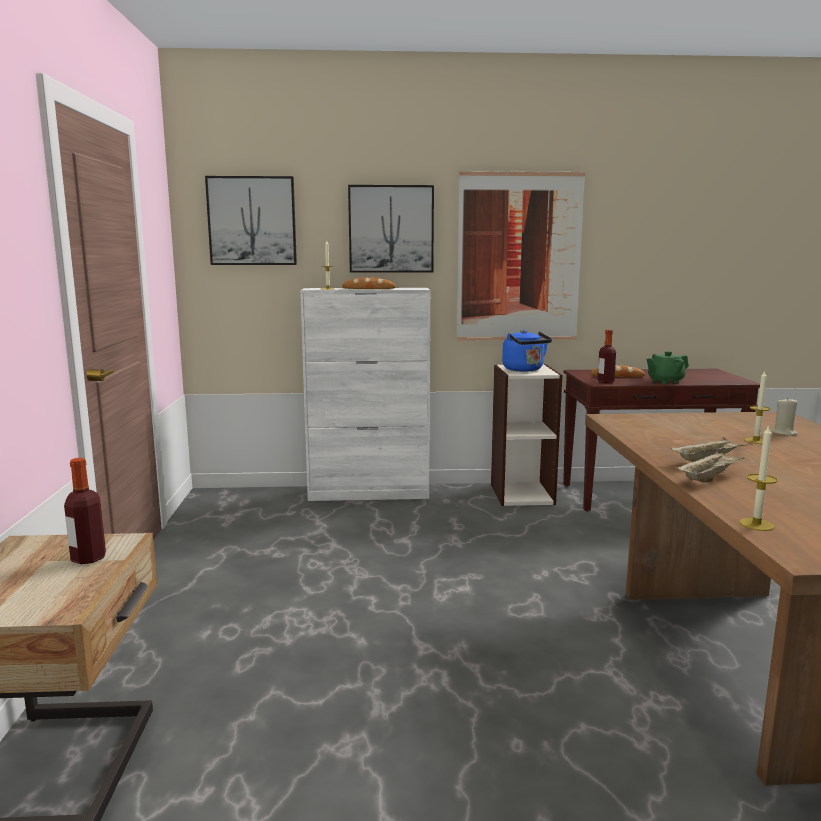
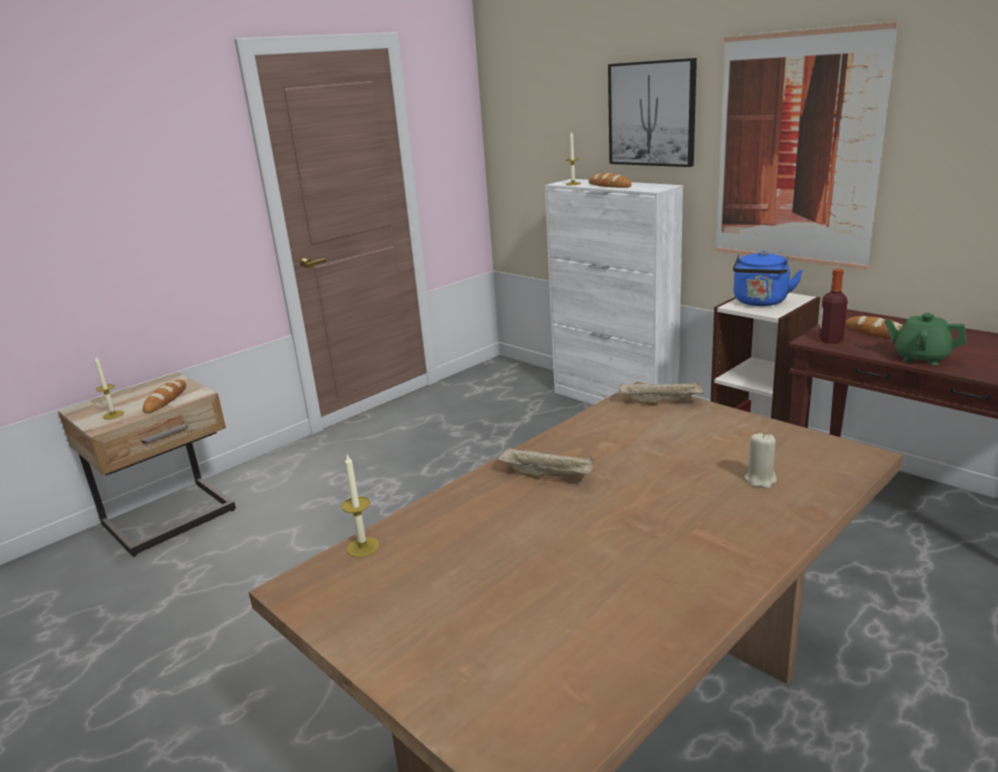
camera: 50 degrees right, 10 degrees up
bottle [64,458,106,564] -> bread [143,379,186,413]
picture [205,176,297,265] -> none
beige tray [676,450,745,482] -> beige tray moved to [619,381,704,405]
candle [744,370,771,444] -> candle moved to [95,357,124,420]

